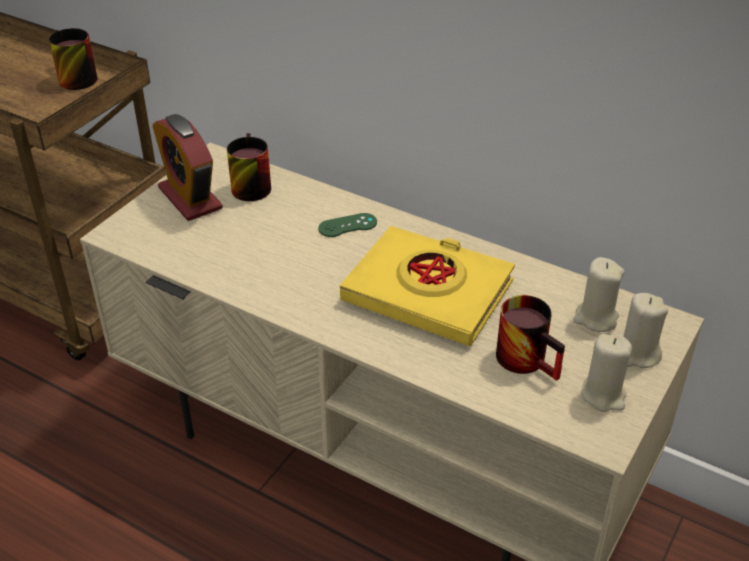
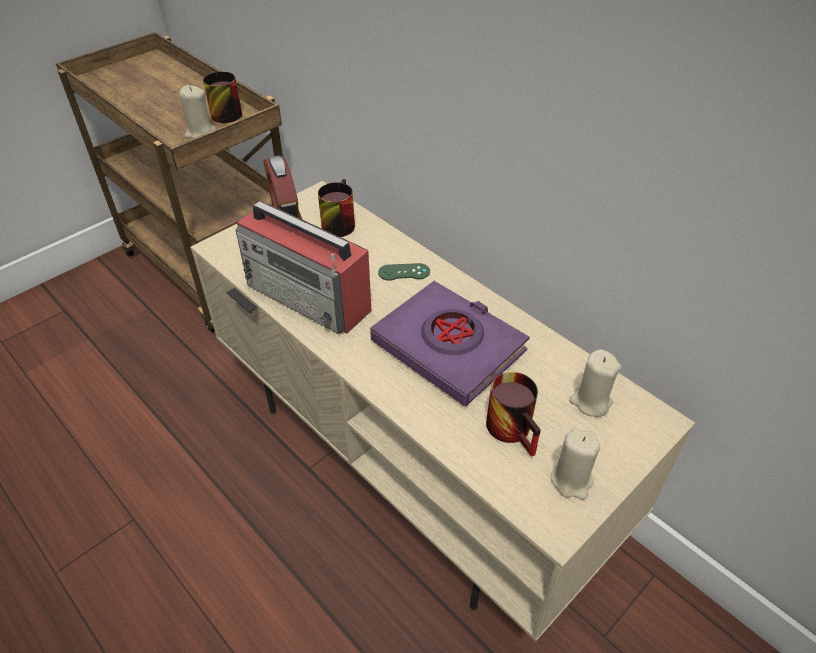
camera: 15 degrees right, 5 degrees up
yellow book [340,226,515,346] -> purple book [370,281,529,406]
beige candle [624,293,668,368] -> beige candle moved to [179,85,216,139]
none -> radio [236,201,372,334]

